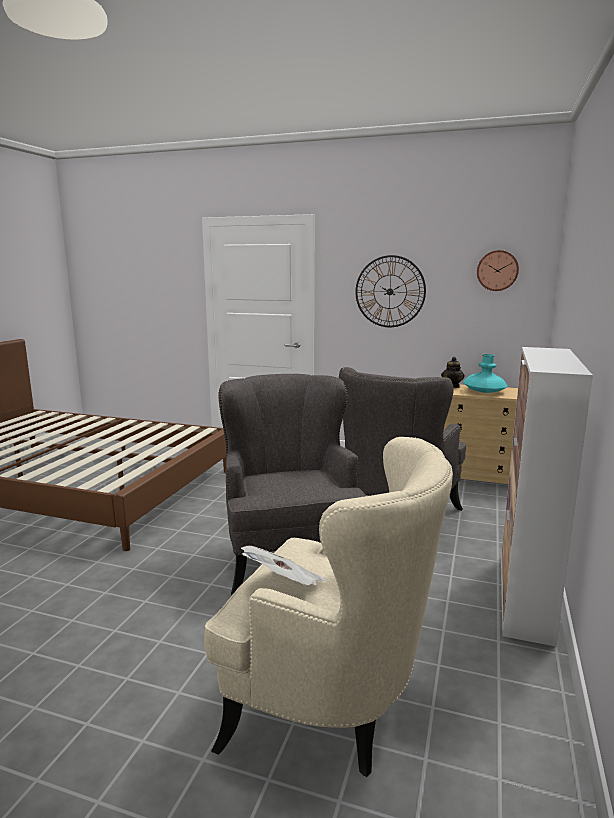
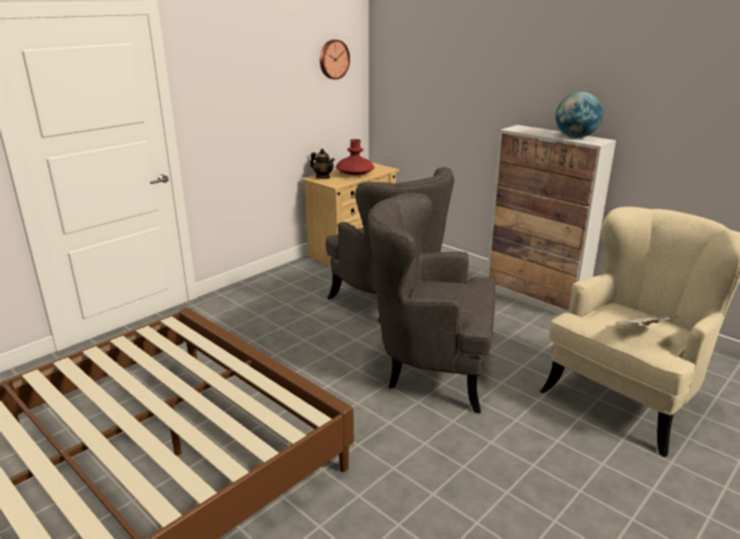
camera: 65 degrees left, 10 degrees up
wall clock [355,255,426,327] -> none
turquoise vase [463,354,508,393] -> red vase [336,139,375,175]
none -> globe [555,92,603,138]

